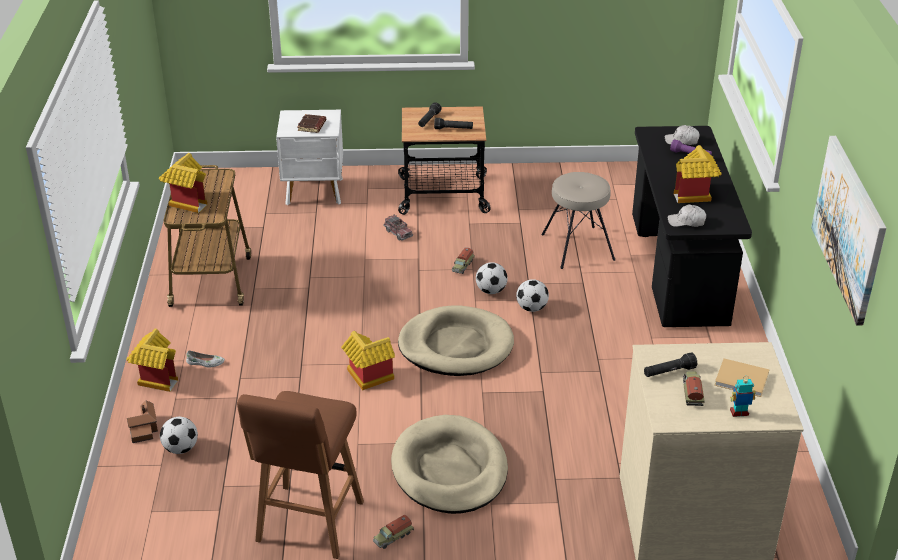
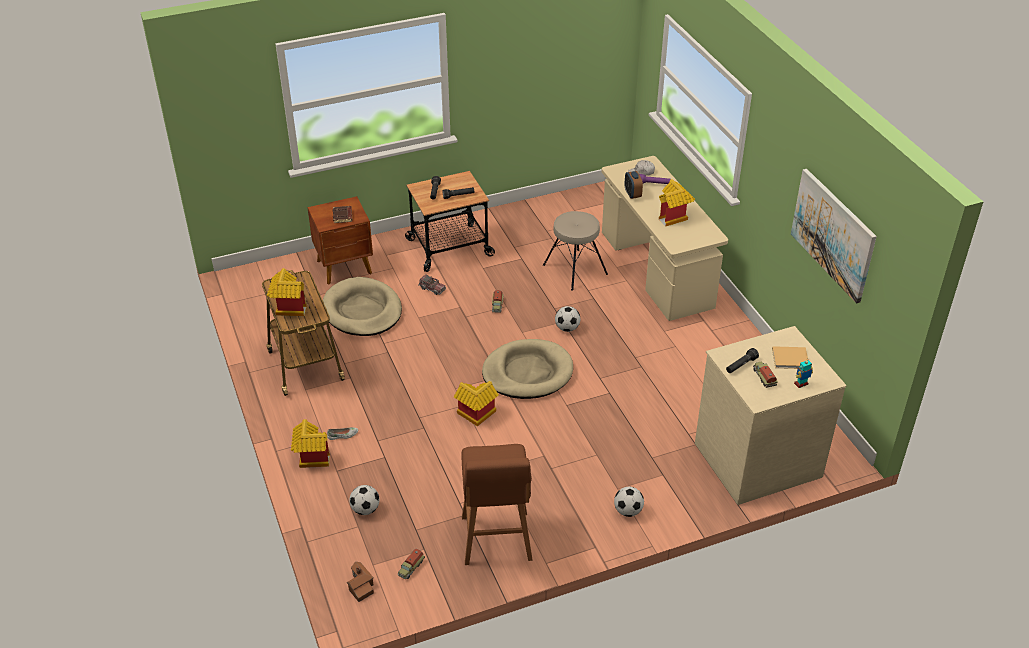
camera: 20 degrees left, 5 degrees up
toy house [127,400,158,443] -> toy house moved to [347,562,374,602]
white nightstand [276,110,343,205] -> brown nightstand [308,196,373,284]
toy truck [373,514,414,549] -> toy truck moved to [398,548,425,579]
beige dog bed [391,415,508,514] -> beige dog bed moved to [323,277,402,336]
football [476,262,508,294] -> football moved to [614,487,644,517]
black desk [632,126,752,327] -> beige desk [602,156,728,321]
white cap [668,204,706,227] -> none
none -> alarm clock [625,171,643,199]

